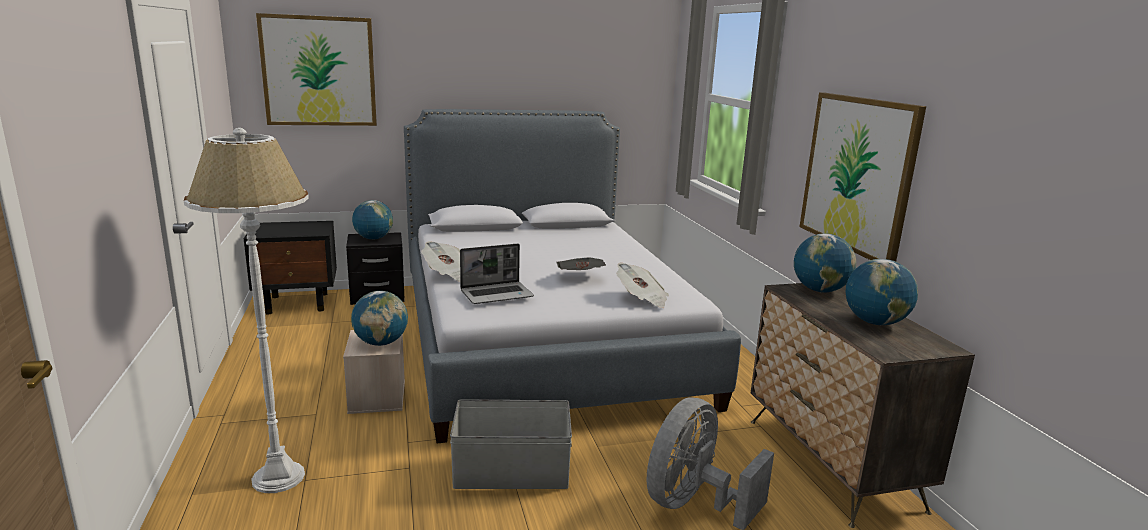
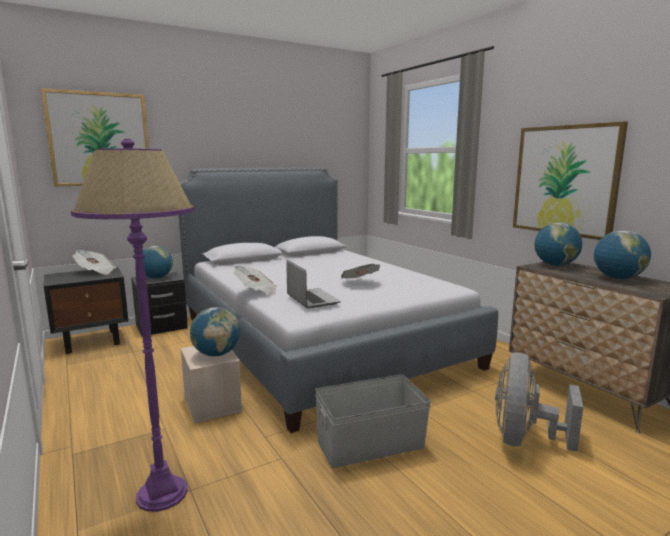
camera: 15 degrees left, 5 degrees down
white floor lamp [184,128,309,493] -> purple floor lamp [71,139,195,512]
laptop [460,244,534,304] -> laptop turned 75 degrees counterclockwise [286,260,341,309]
newspaper [616,263,669,308] -> newspaper moved to [72,250,116,275]

